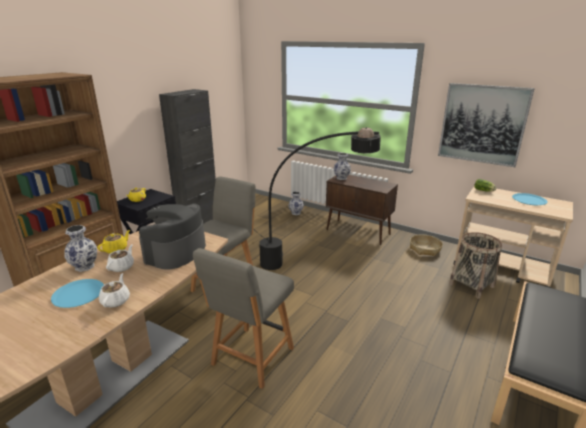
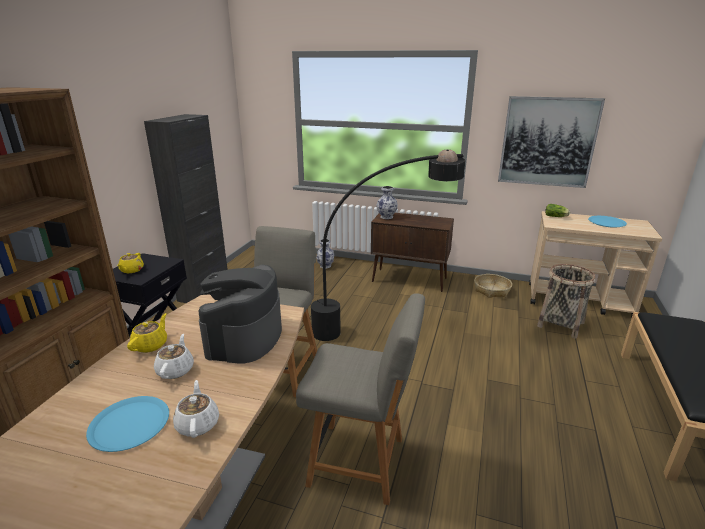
camera: 15 degrees left, 0 degrees up
vase [64,225,97,272] -> none
grey chair [193,248,294,389] -> grey chair turned 90 degrees counterclockwise [296,293,425,505]

